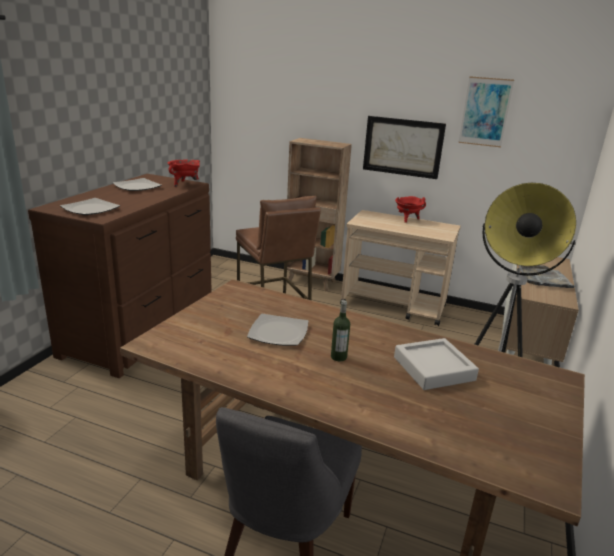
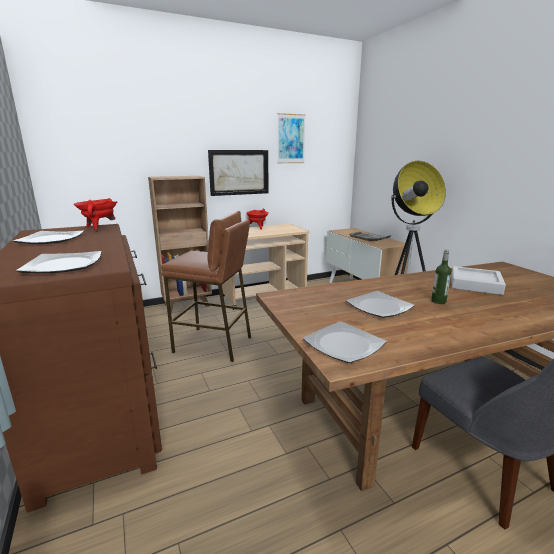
camera: 45 degrees left, 5 degrees down
none -> plate [303,321,387,363]

